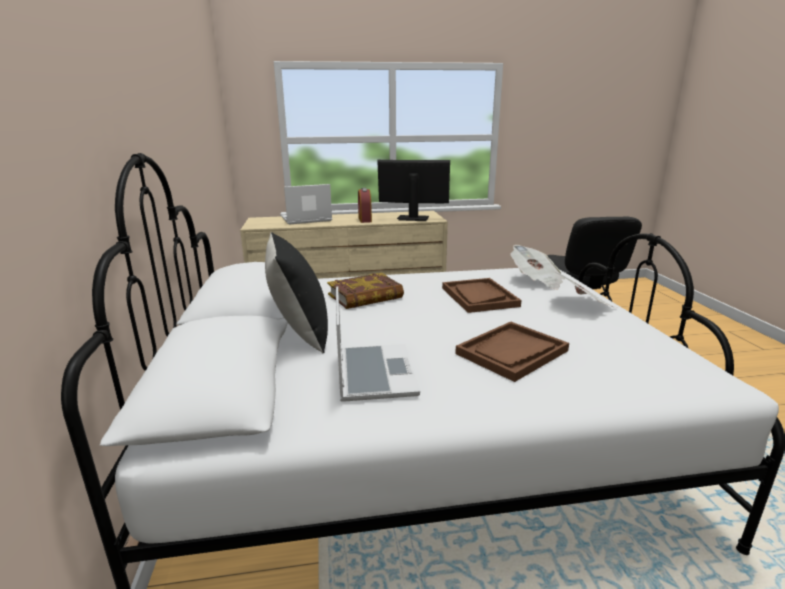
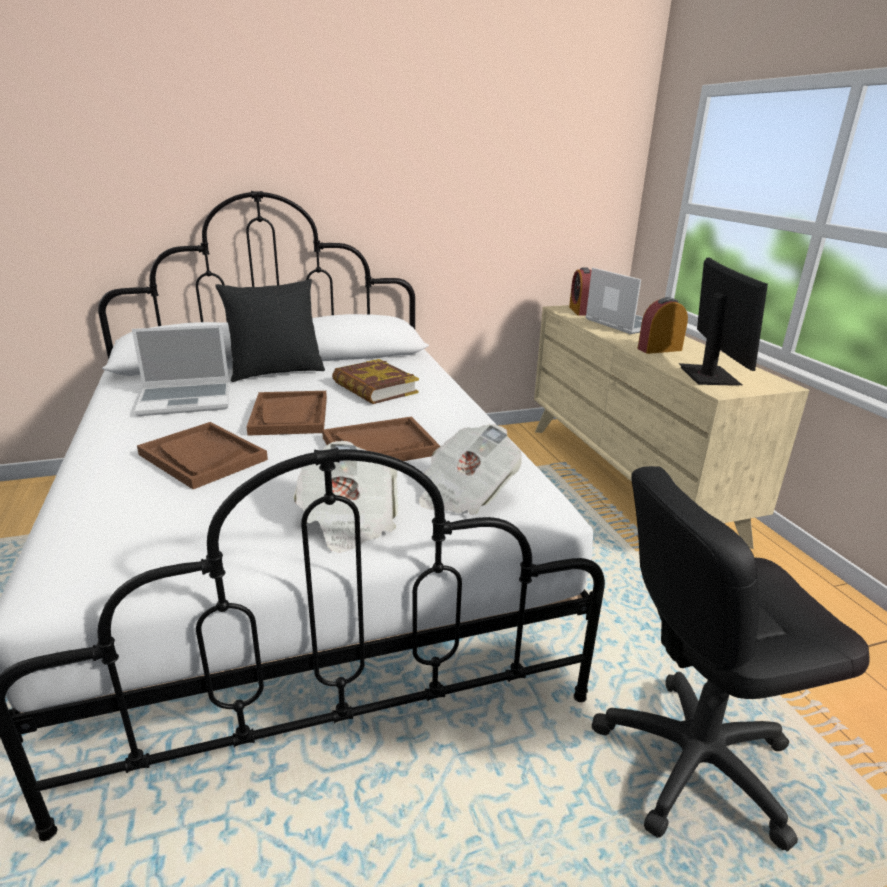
camera: 80 degrees right, 5 degrees up
none -> brown tray [247,391,327,436]
none -> alarm clock [569,267,592,316]

